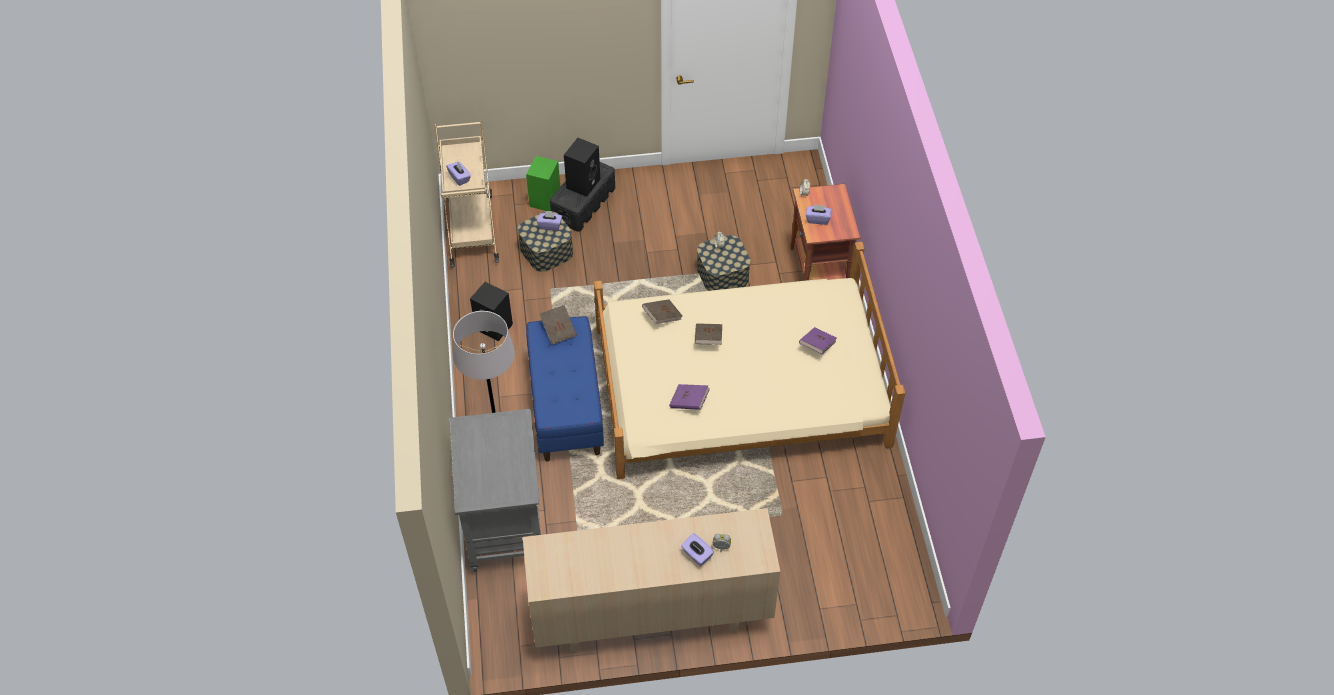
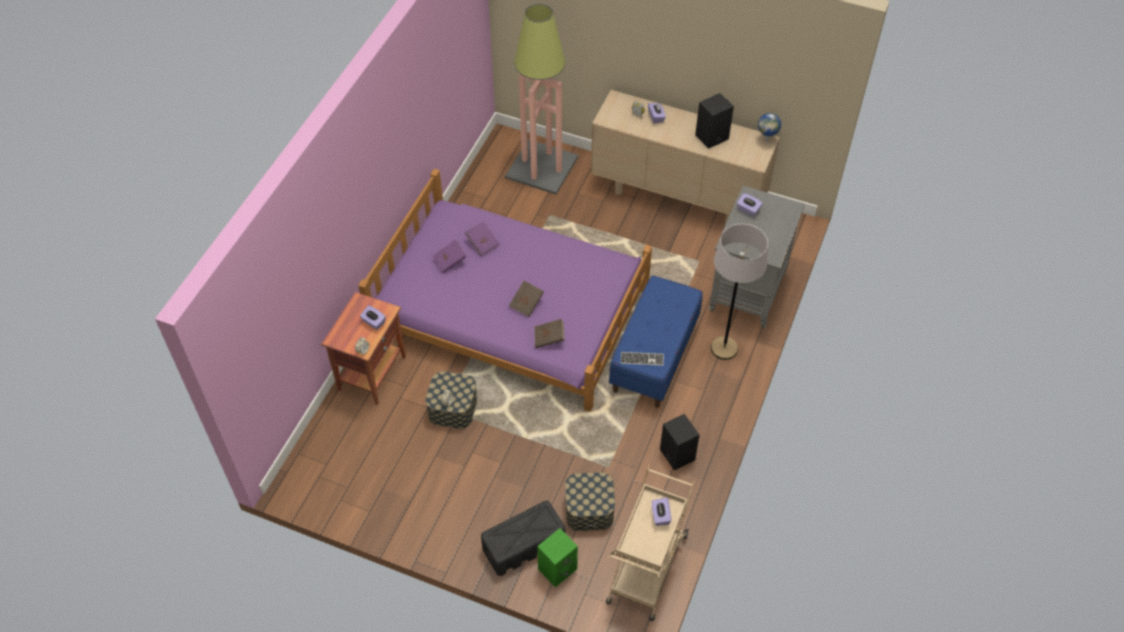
camera: 150 degrees left, 0 degrees up
purple tissue box [537,211,562,231] -> purple tissue box moved to [737,193,763,216]
brown book [540,305,577,345] -> keyboard [621,352,664,366]
black speaker [564,138,600,197] -> black speaker moved to [695,93,734,149]
beige bed [594,242,905,479] -> purple bed [358,169,652,412]
purple book [669,384,710,410] -> purple book moved to [465,221,499,256]
none -> floor lamp [505,4,578,194]
none -> globe [758,113,781,142]

